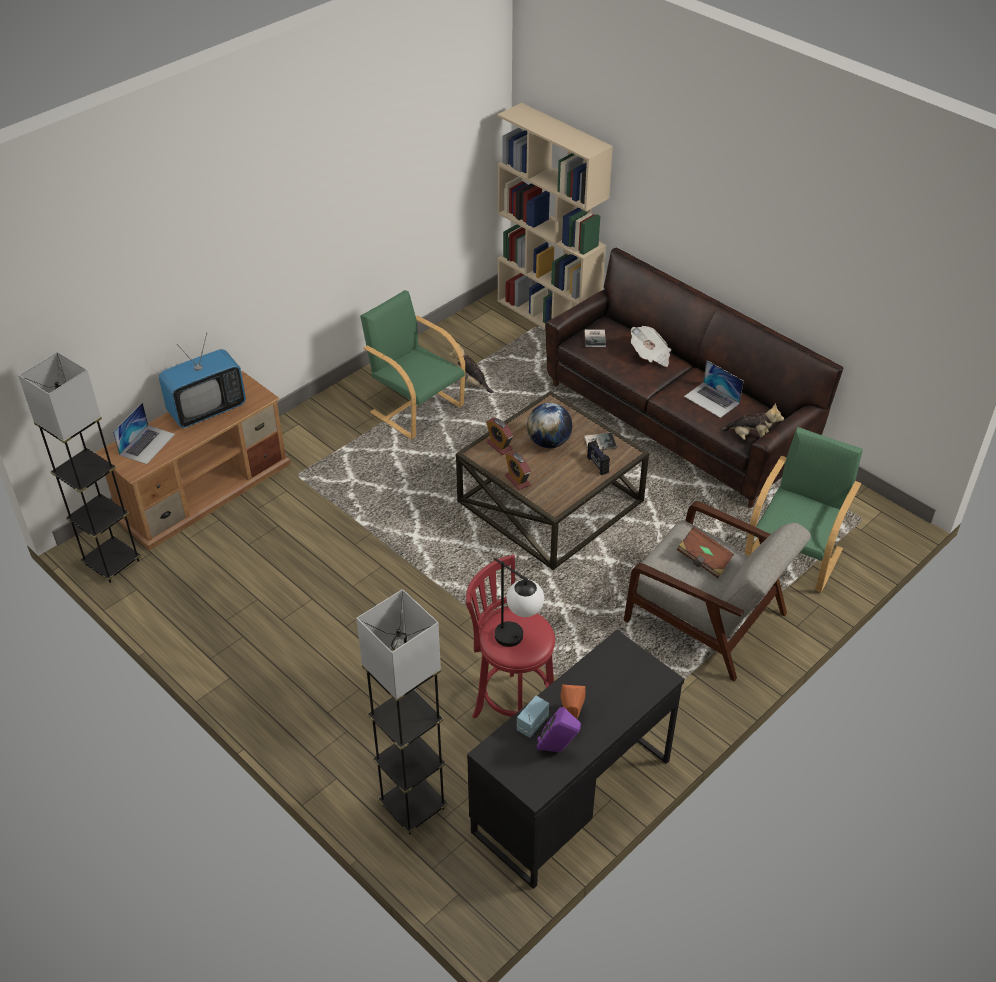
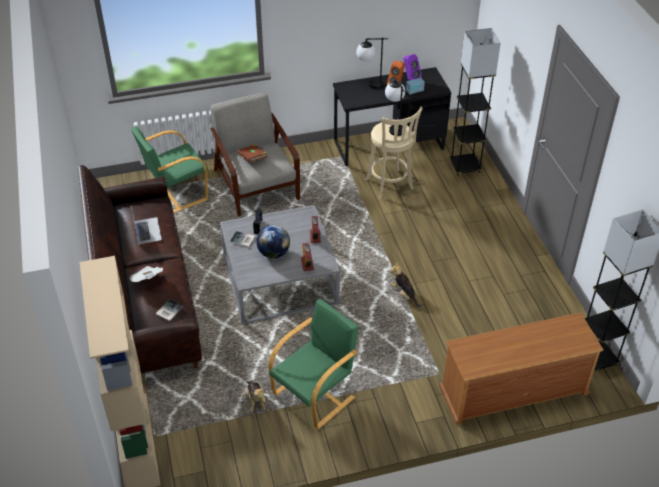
camera: 150 degrees left, 0 degrees up
laptop [113,402,175,464] -> none
television [159,333,246,428] -> none
green armchair [360,290,465,439] -> green armchair turned 120 degrees counterclockwise [268,298,359,429]
brown coffee table [456,391,650,570] -> grey coffee table [220,205,340,324]
red stool [466,554,555,718] -> beige stool [365,107,423,200]
plush toy [720,403,784,440] -> plush toy moved to [389,262,421,307]
none -> table lamp [356,37,388,89]

